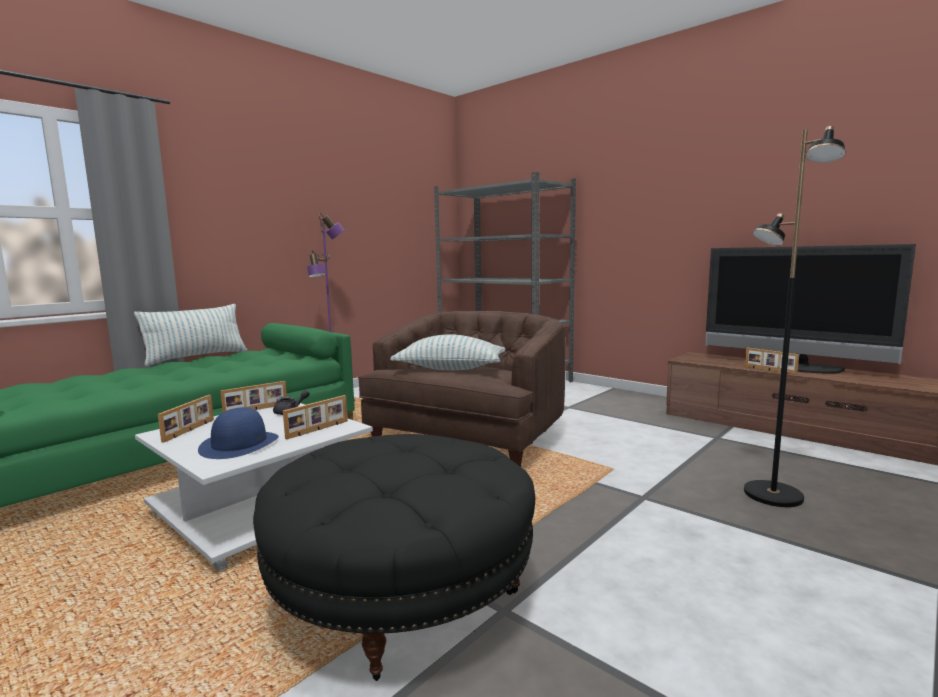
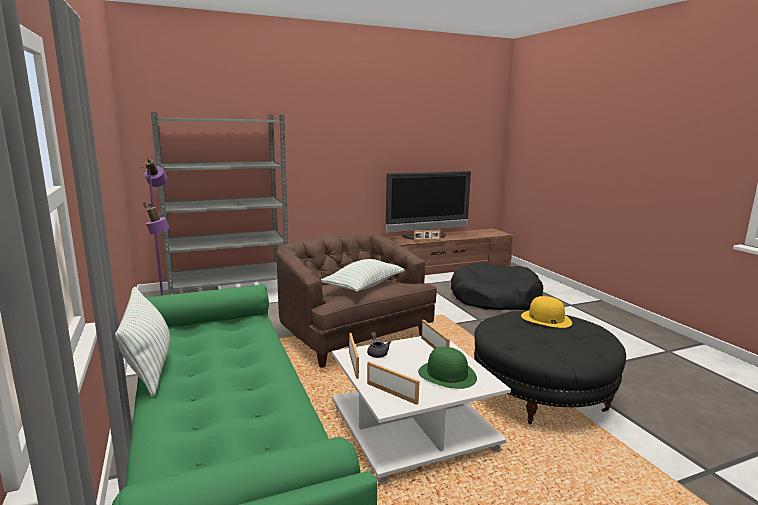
camera: 65 degrees left, 5 degrees up
blue hat [198,407,279,459] -> green hat [418,347,477,389]
black floor lamp [744,126,845,507] -> black dog bed [451,263,543,310]
none -> yellow hat [521,296,572,328]

